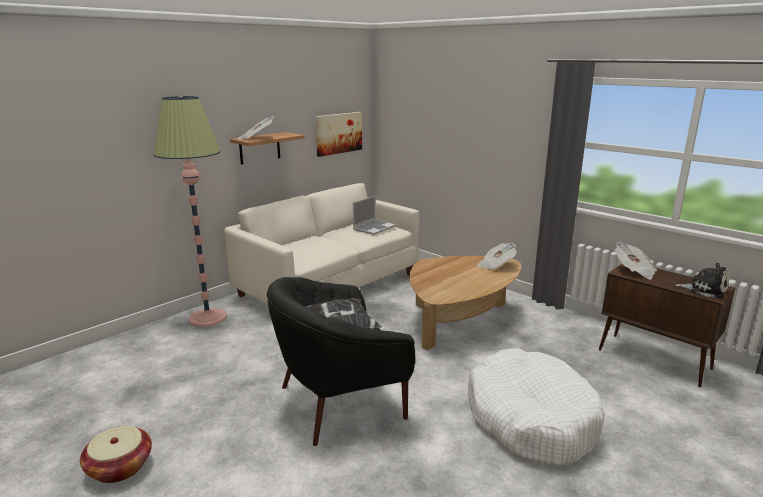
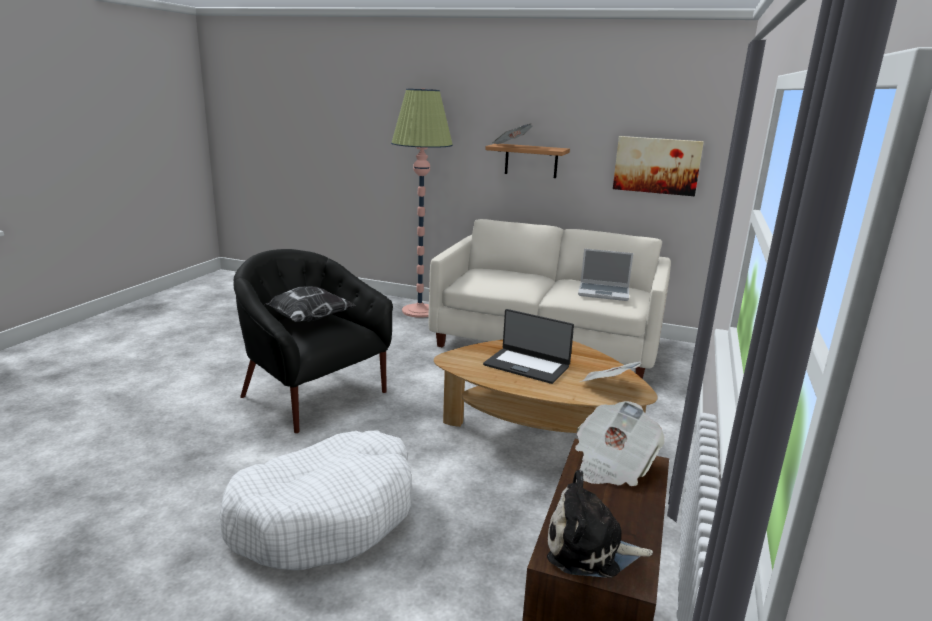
camera: 65 degrees right, 0 degrees up
basket [80,426,152,483] -> none
plush toy [675,263,729,299] -> plush toy turned 90 degrees clockwise [547,470,653,578]
none -> laptop [483,309,574,384]

